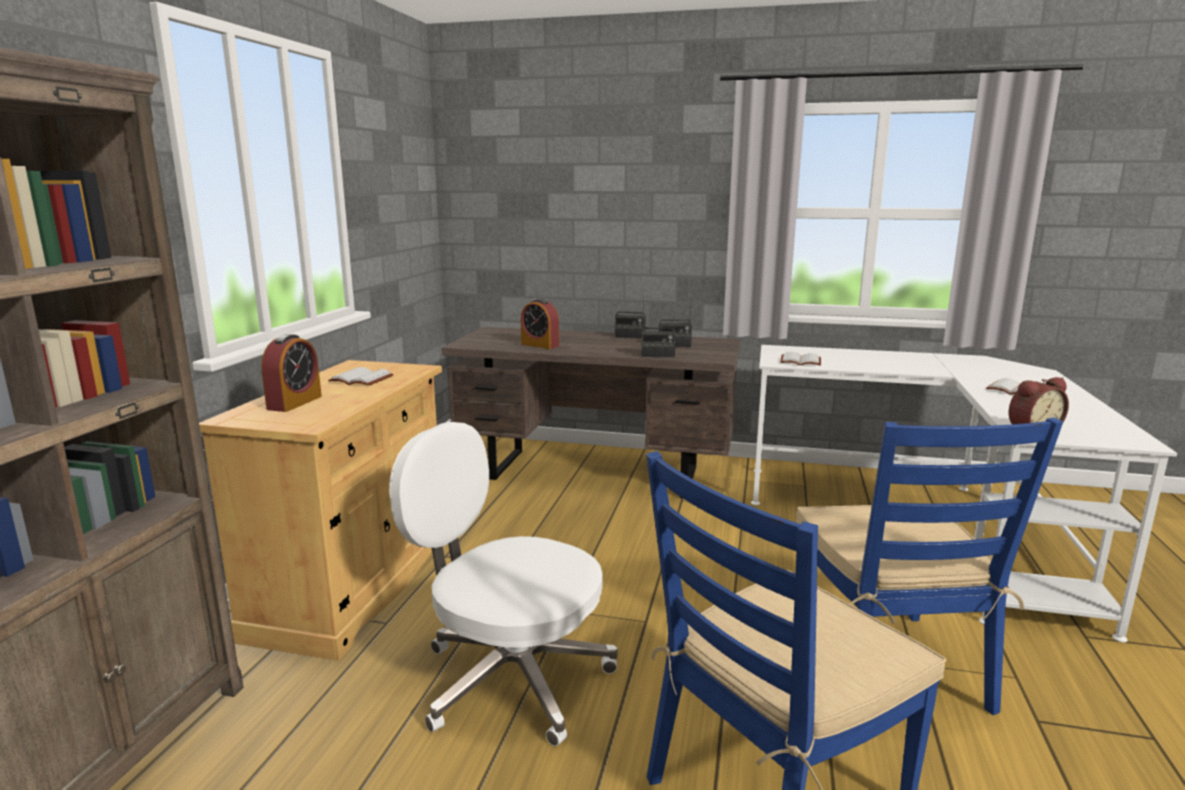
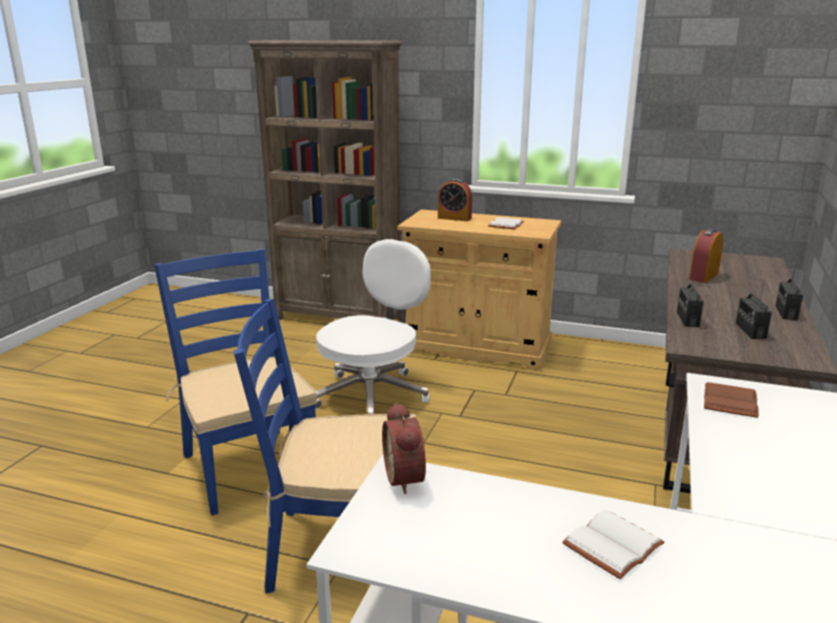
camera: 95 degrees right, 5 degrees up
white book [780,352,821,366] -> brown book [704,382,759,418]

